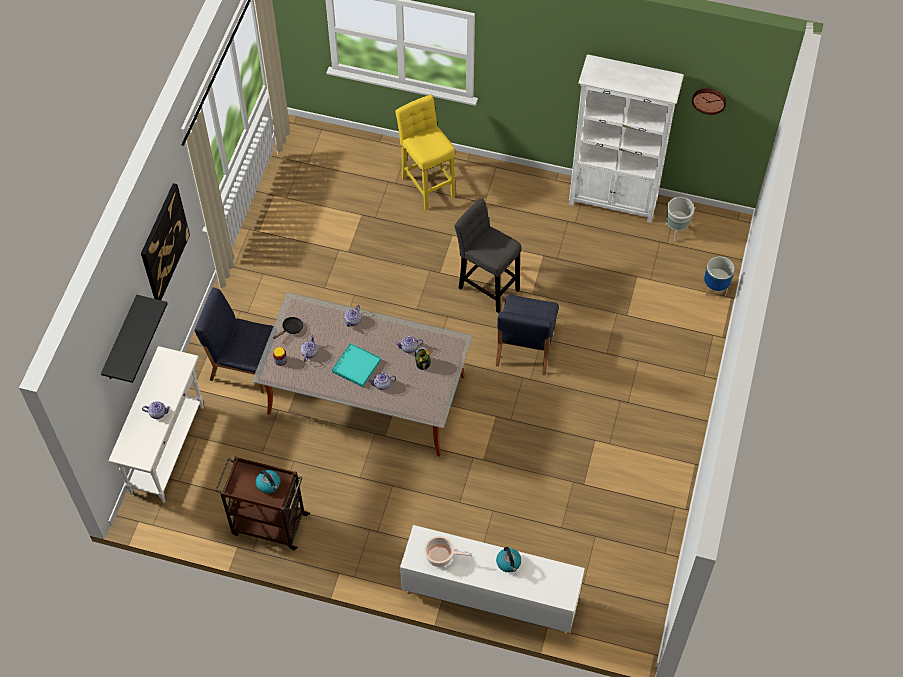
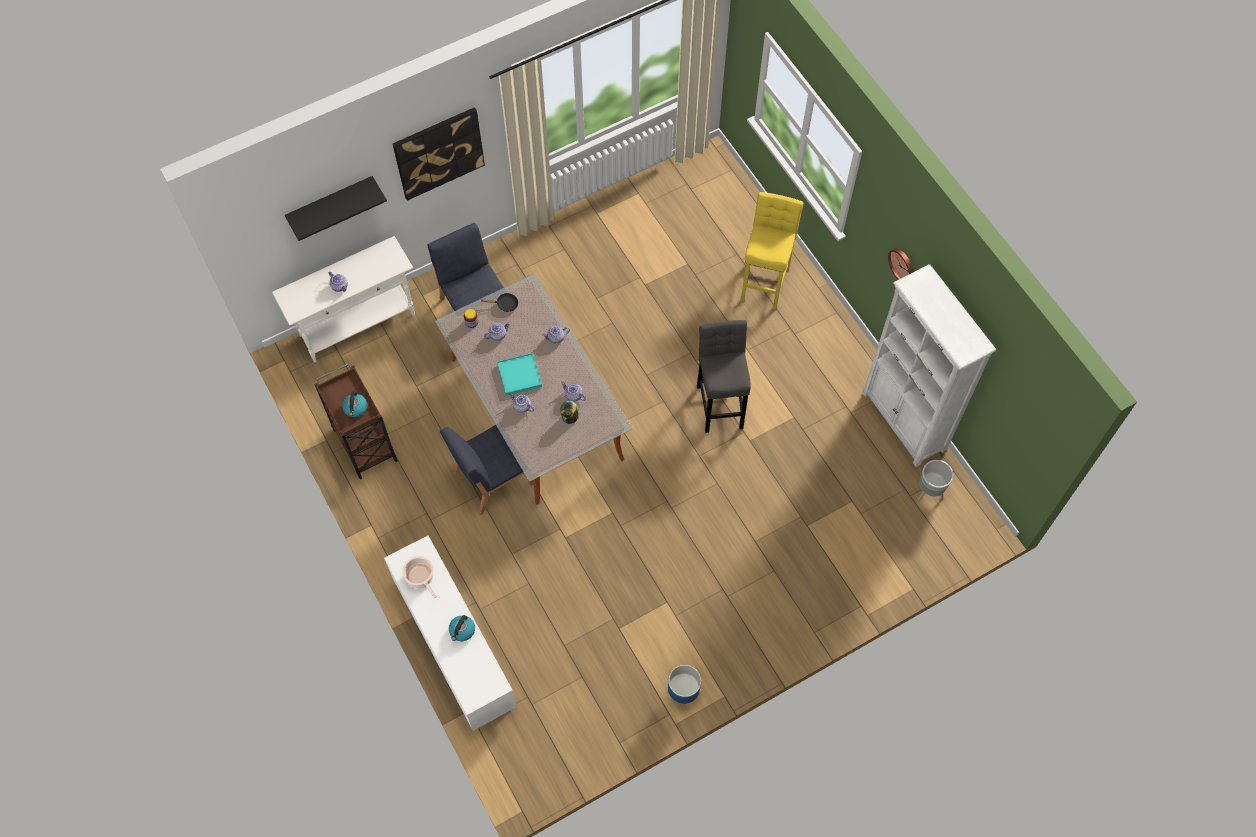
camera: 45 degrees right, 5 degrees up
blue chair [496,294,559,375] -> blue chair moved to [440,425,534,515]
wall clock [692,88,726,115] -> wall clock moved to [888,248,914,280]
planter [704,256,735,298] -> planter moved to [667,665,701,709]

